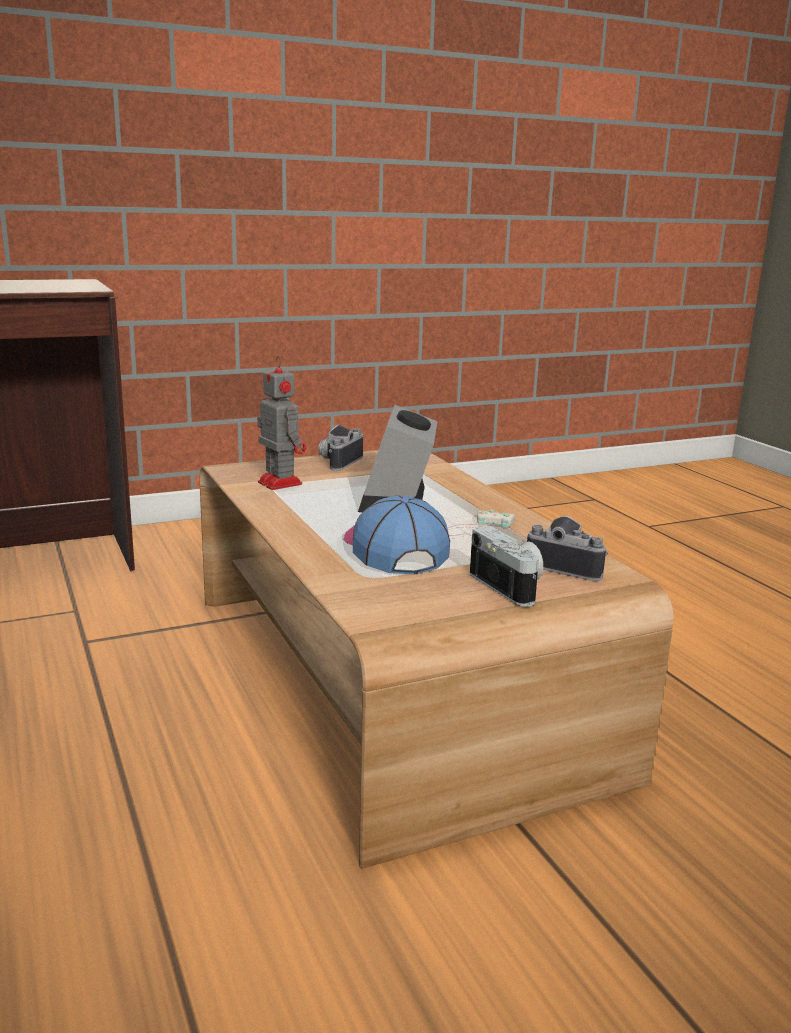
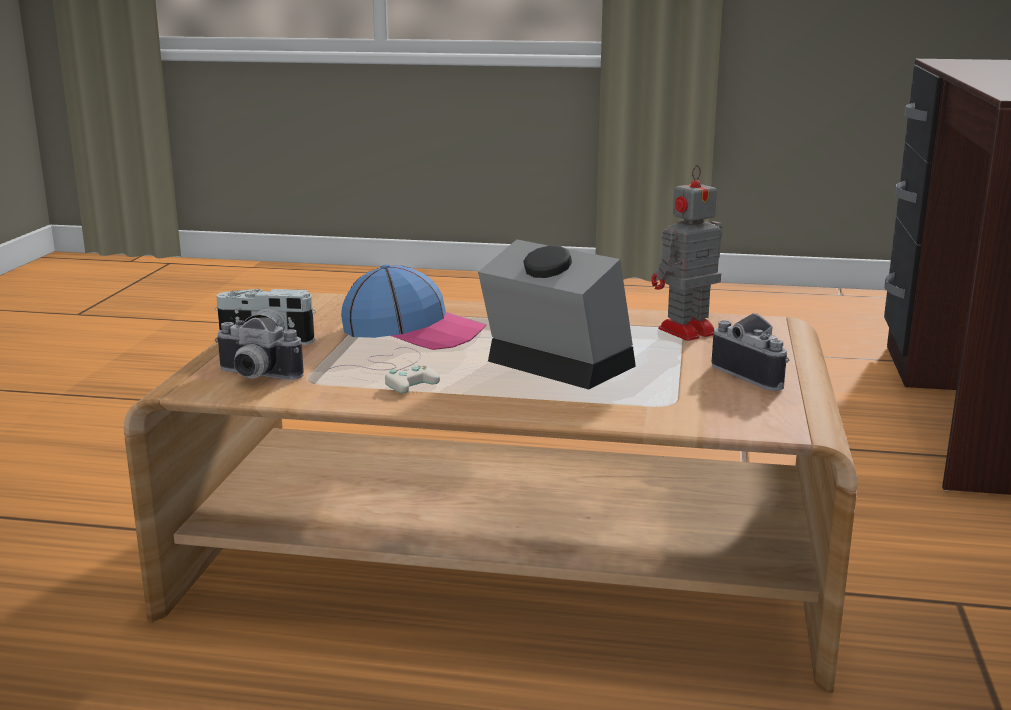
camera: 125 degrees right, 0 degrees up
toy robot [257,356,306,490] -> toy robot turned 150 degrees clockwise [651,165,723,341]
camera [527,516,608,581] -> camera turned 45 degrees clockwise [215,318,304,380]

